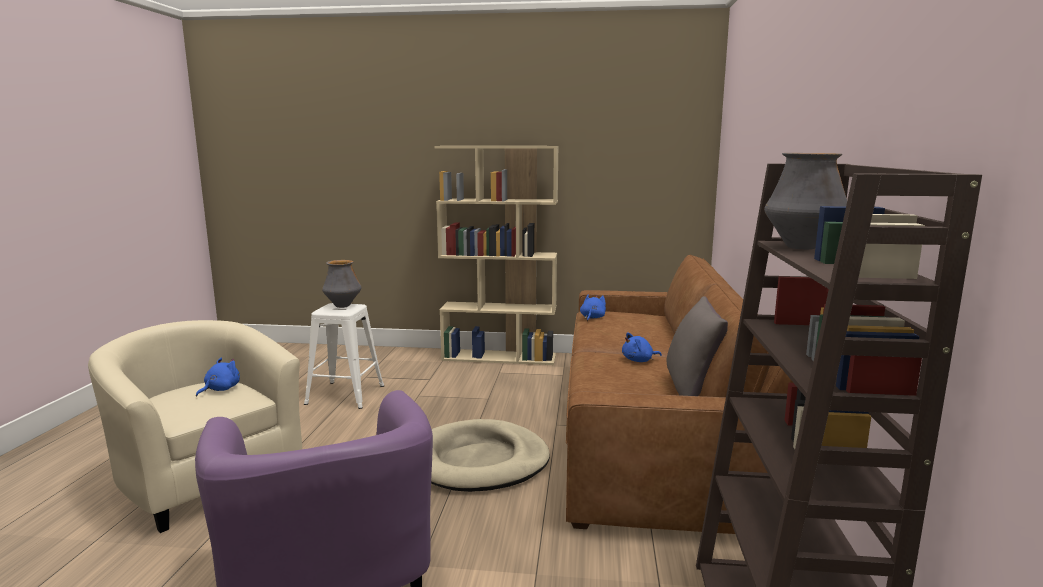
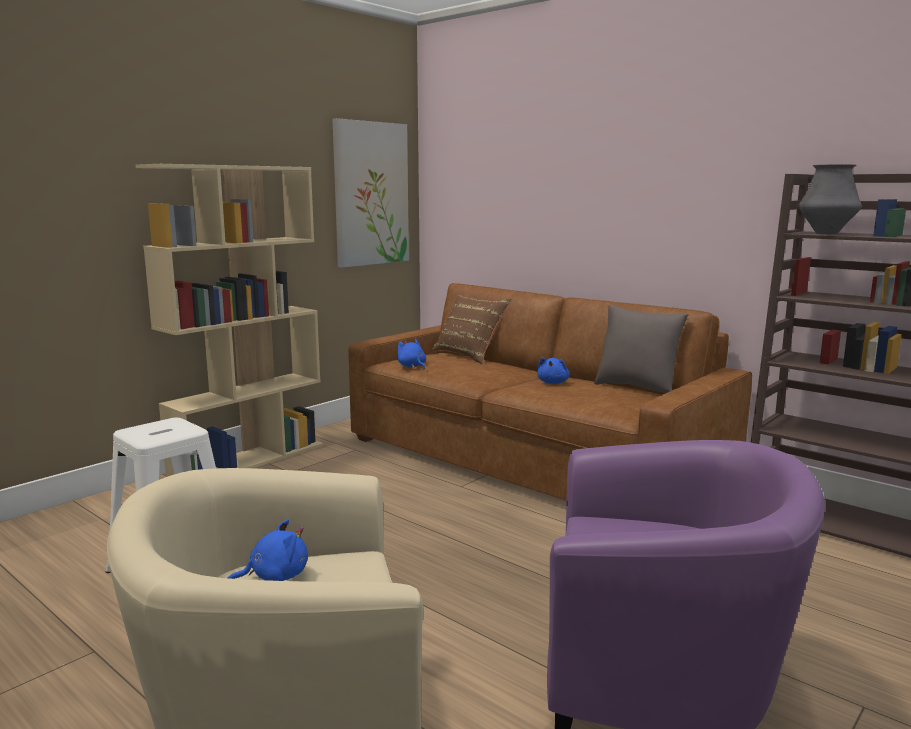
camera: 55 degrees left, 0 degrees up
blue plush toy [196,358,240,396] -> blue plush toy turned 90 degrees clockwise [228,520,308,581]
vase [322,260,362,308] -> none
beige dog bed [431,419,550,492] -> none
none -> picture [332,118,409,268]
none -> brown pillow [431,295,512,364]

